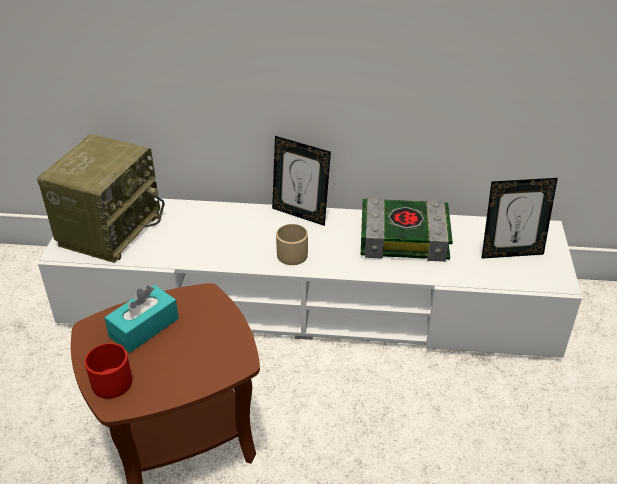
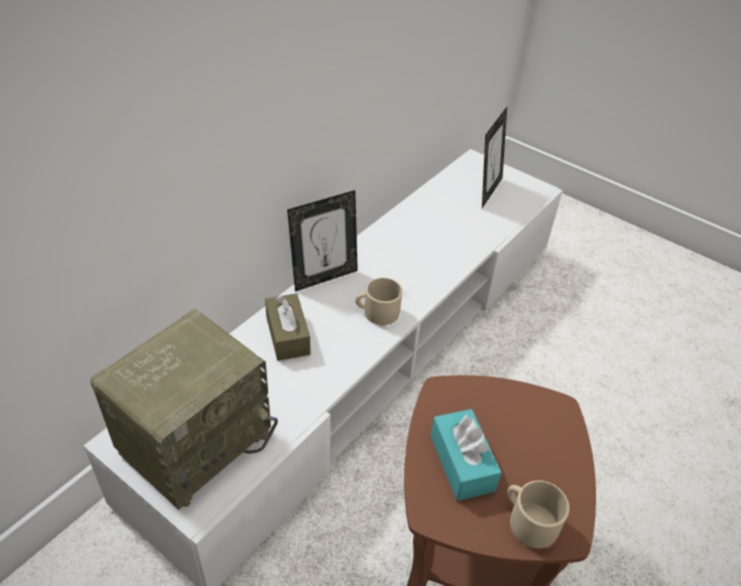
camera: 60 degrees left, 5 degrees up
radio [37,134,164,263] -> radio turned 75 degrees clockwise [90,309,278,510]
red mug [85,343,132,399] -> beige mug [507,480,569,548]
book [361,198,453,262] -> none
none -> brown tissue box [265,293,310,361]

